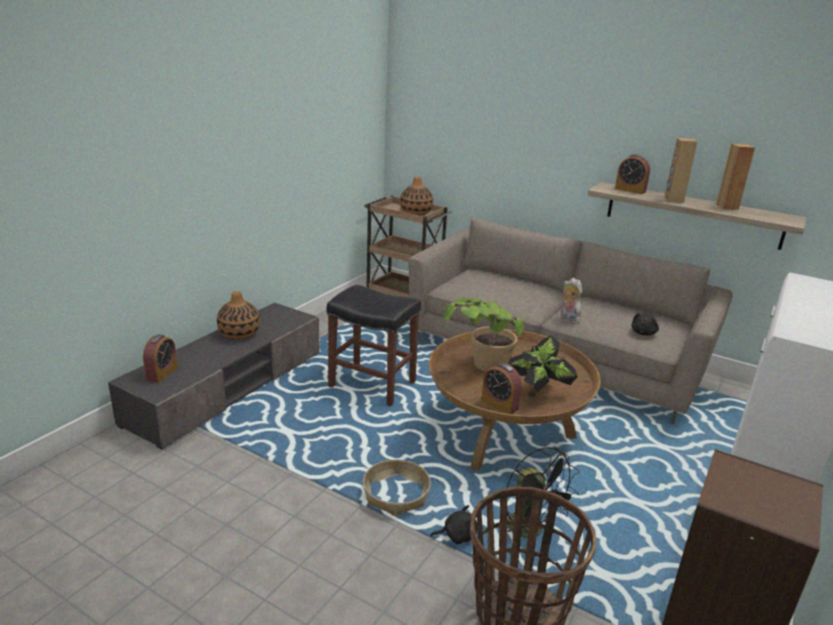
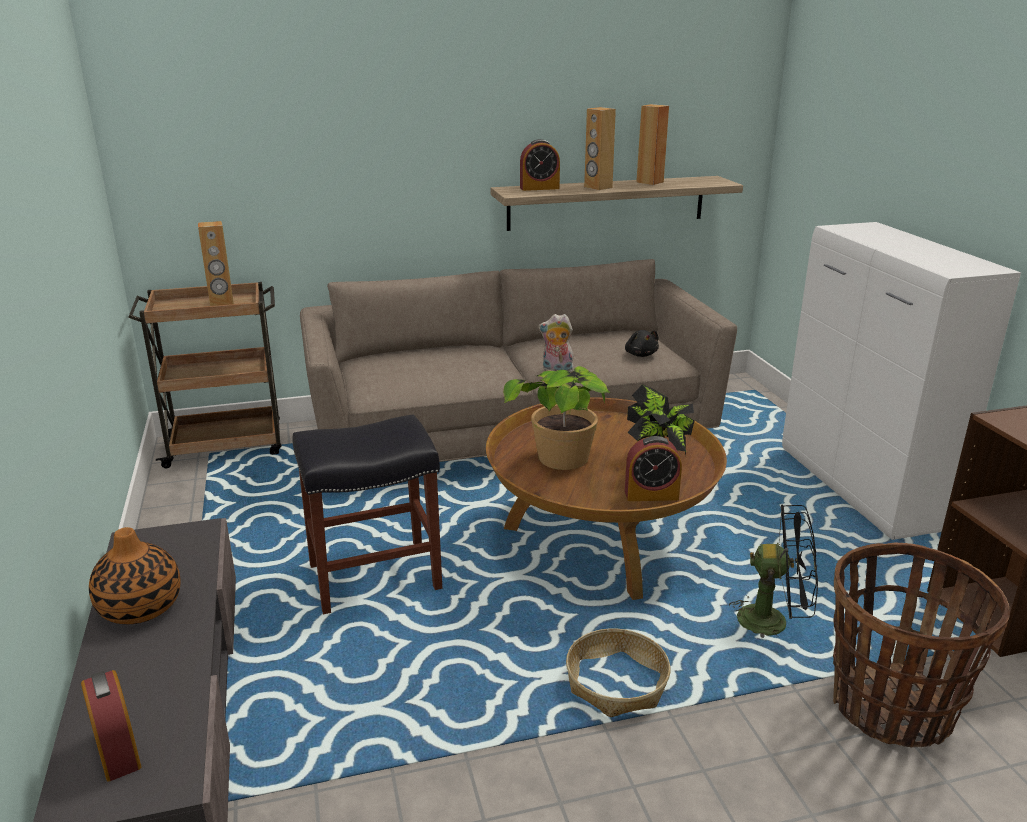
camera: 45 degrees left, 0 degrees up
vase [400,177,433,215] -> brown speaker [198,221,234,306]
black plush toy [430,505,478,544] -> none

